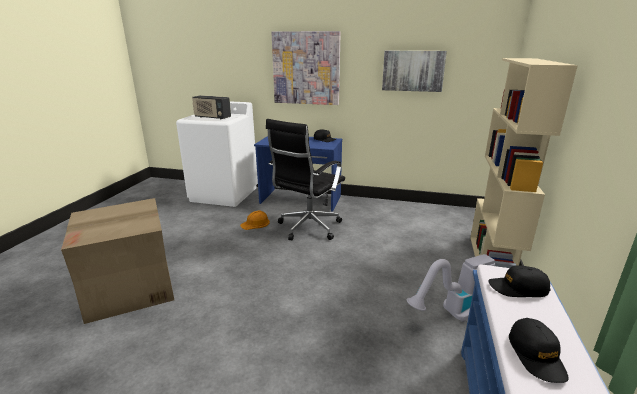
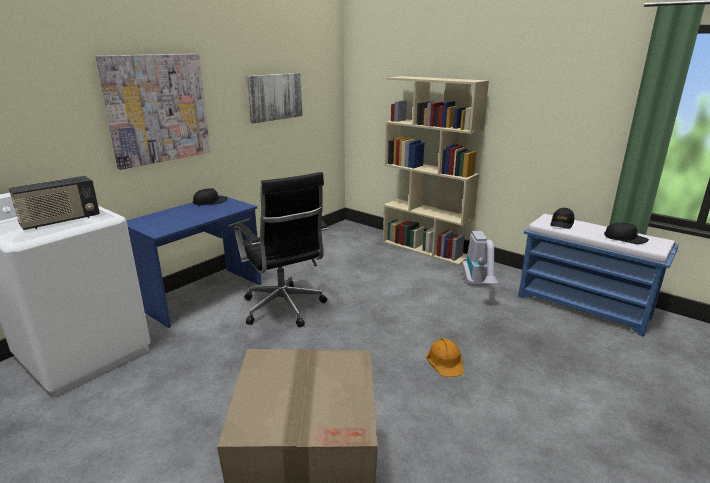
camera: 65 degrees left, 0 degrees up
orange hard hat [240,210,270,230] -> orange hard hat moved to [426,338,464,377]

